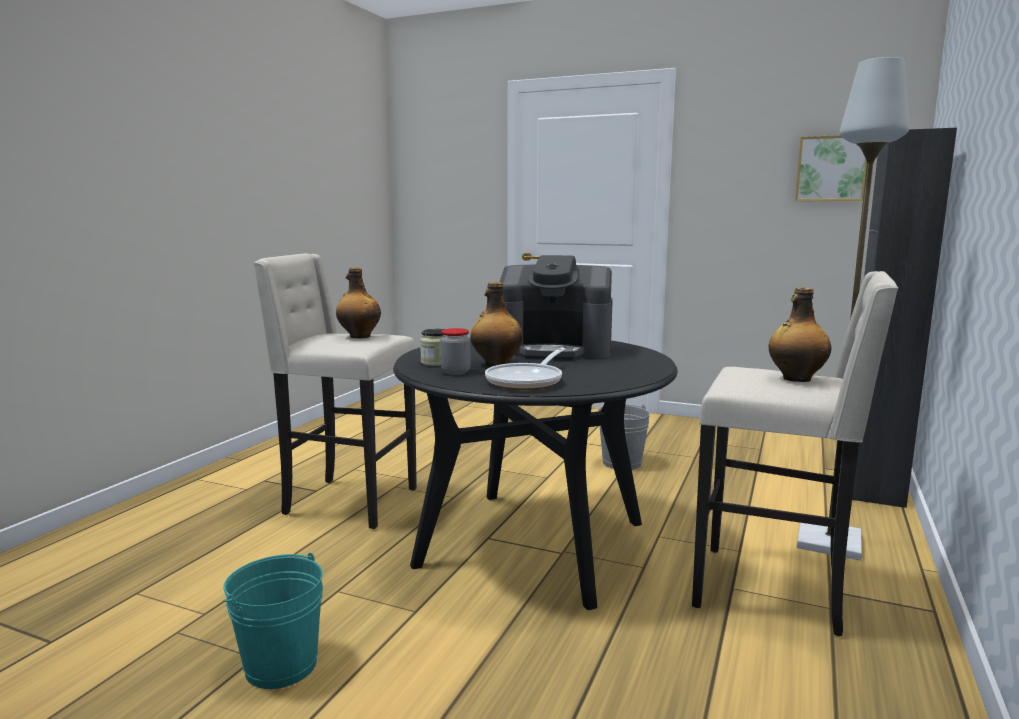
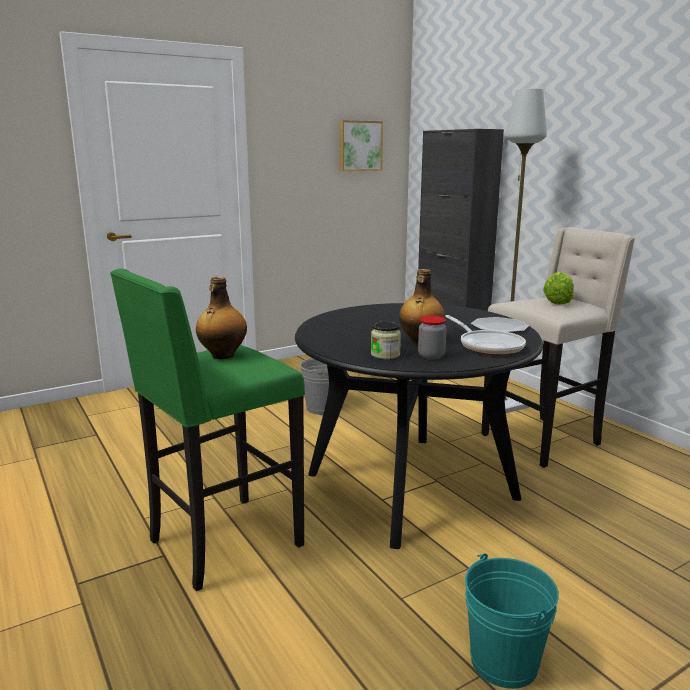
camera: 55 degrees left, 5 degrees up
beige stool [253,253,417,529] -> green stool [110,269,305,592]
coffee machine [500,255,613,359] -> none
bottle [768,287,831,382] -> lettuce [543,272,574,305]
none -> plate [471,317,529,333]

